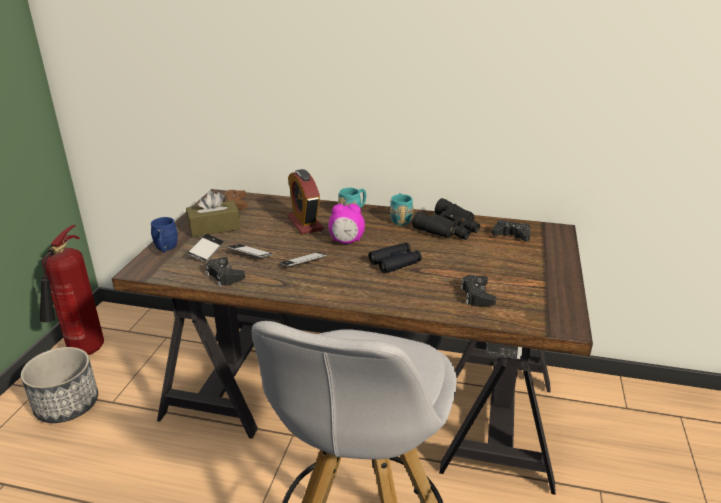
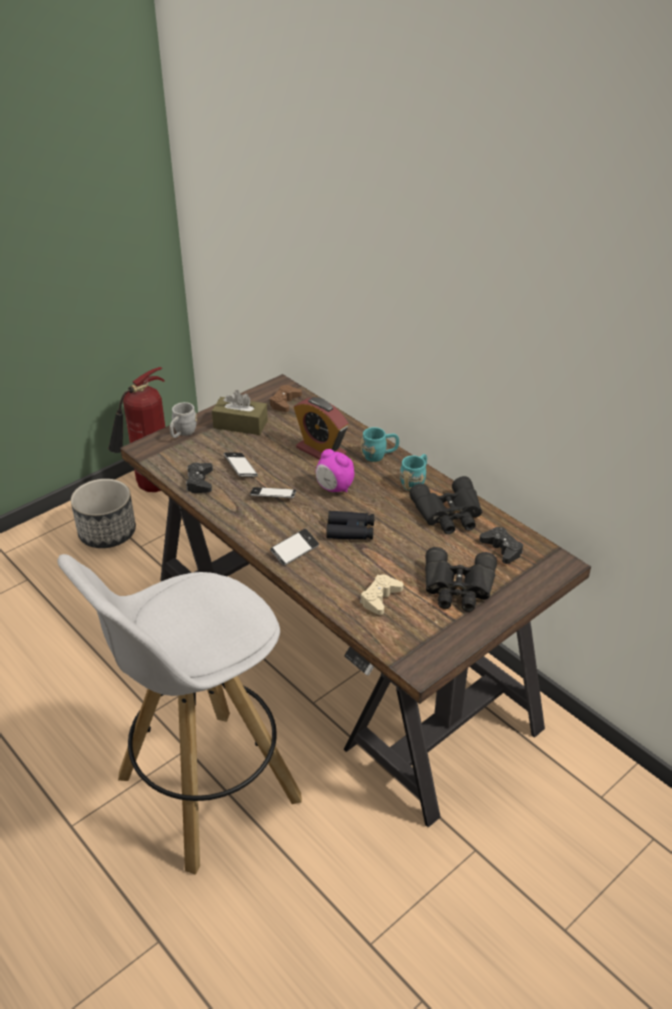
camera: 35 degrees right, 10 degrees up
blue mug [151,217,178,253] -> grey mug [170,402,197,438]
phone [187,234,224,262] -> phone moved to [270,529,319,566]
alarm clock [287,169,324,234] -> alarm clock turned 60 degrees counterclockwise [294,397,348,460]
black game controller [461,275,496,307] -> beige game controller [360,575,403,615]
none -> black binoculars [425,547,497,611]

